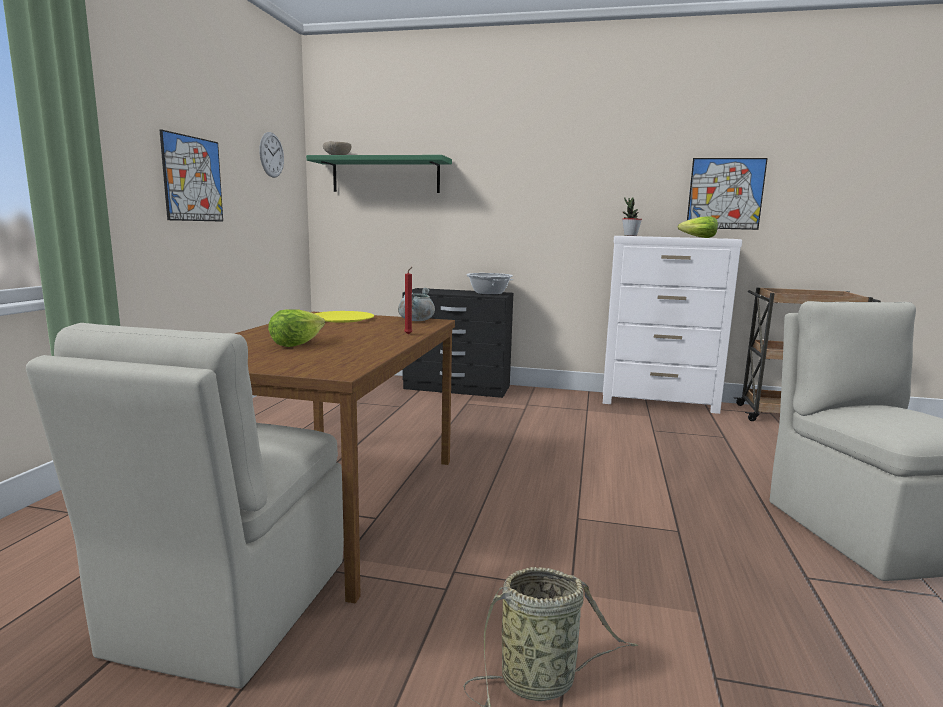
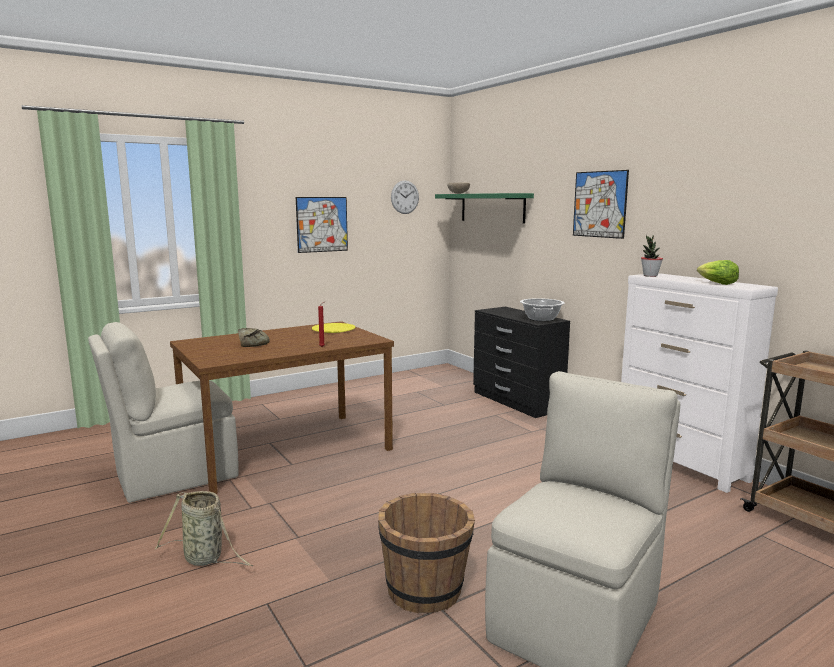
camera: 45 degrees right, 0 degrees up
lettuce [268,309,325,347] -> bread [238,328,270,347]
grey cooking pot [398,288,435,321] -> none
picture [687,158,768,230] -> picture moved to [573,170,629,239]
none -> brown bucket [378,493,475,613]

